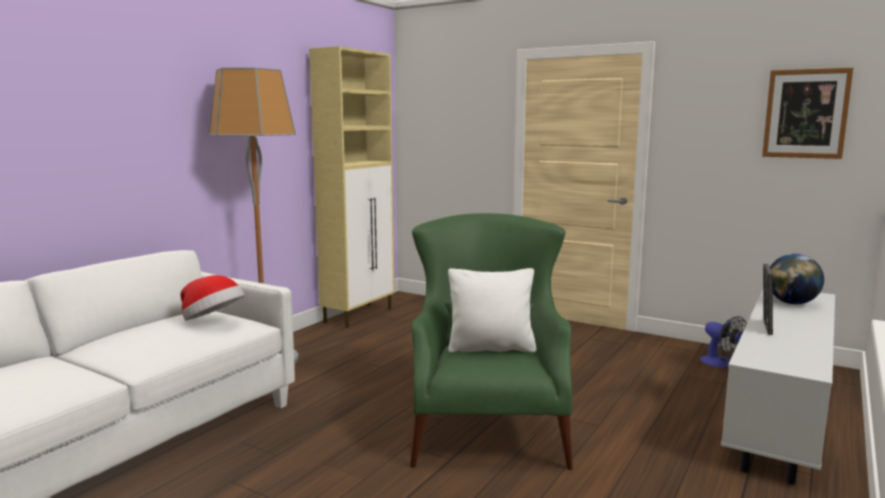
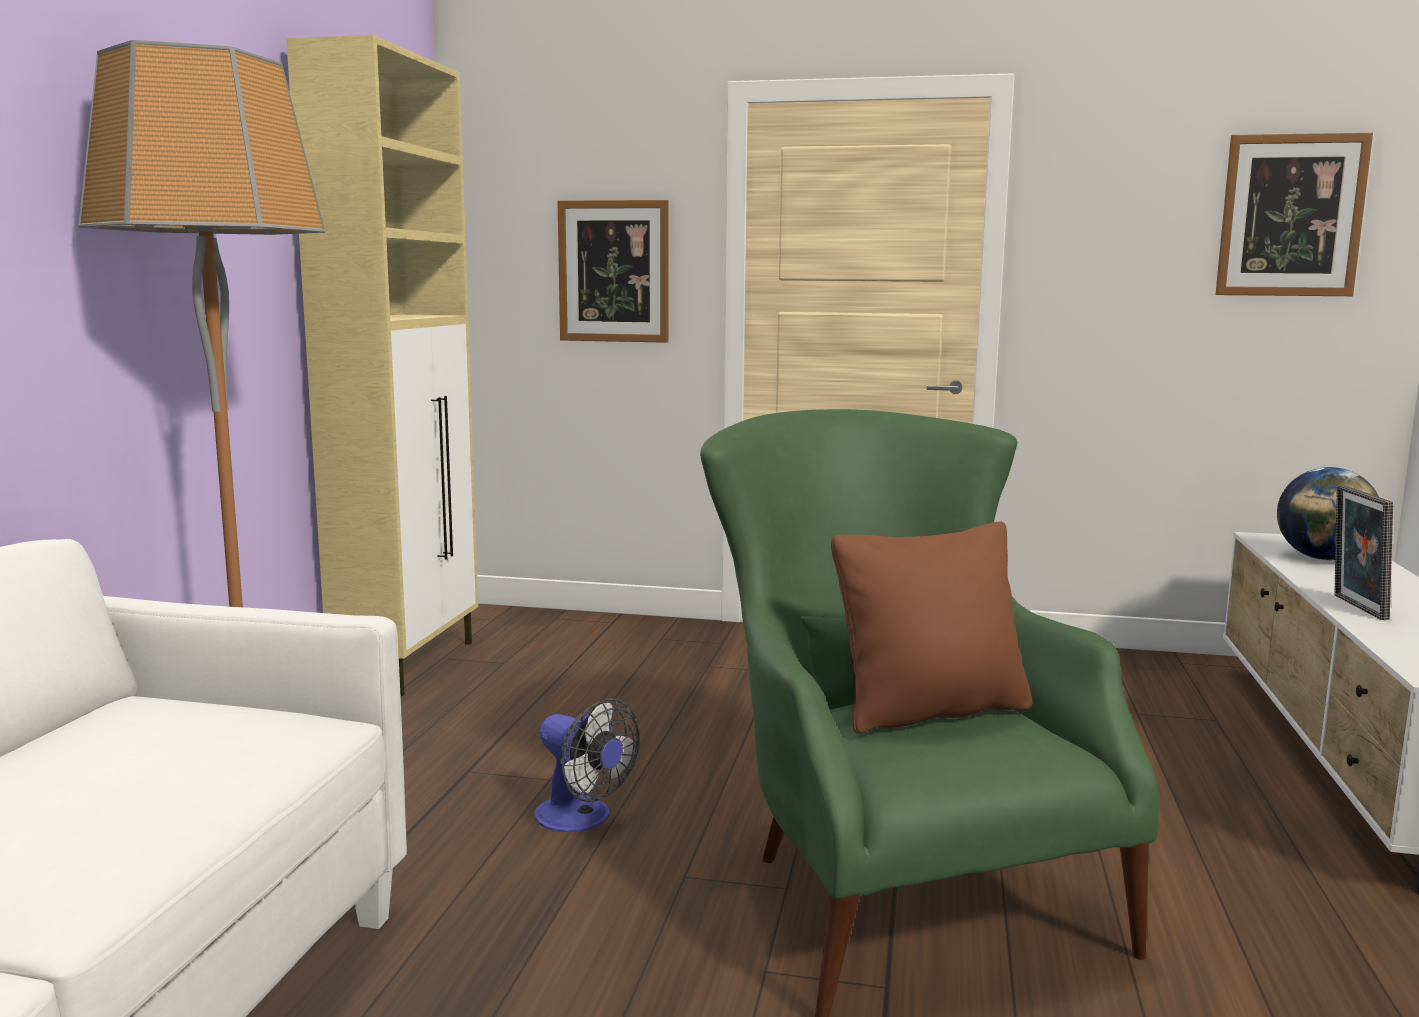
camera: 20 degrees left, 0 degrees up
hat [181,275,245,320] -> none
white pillow [448,268,536,353] -> brown pillow [831,522,1033,734]
fan [700,316,747,367] -> fan moved to [534,698,639,832]
none -> picture [558,200,669,343]

